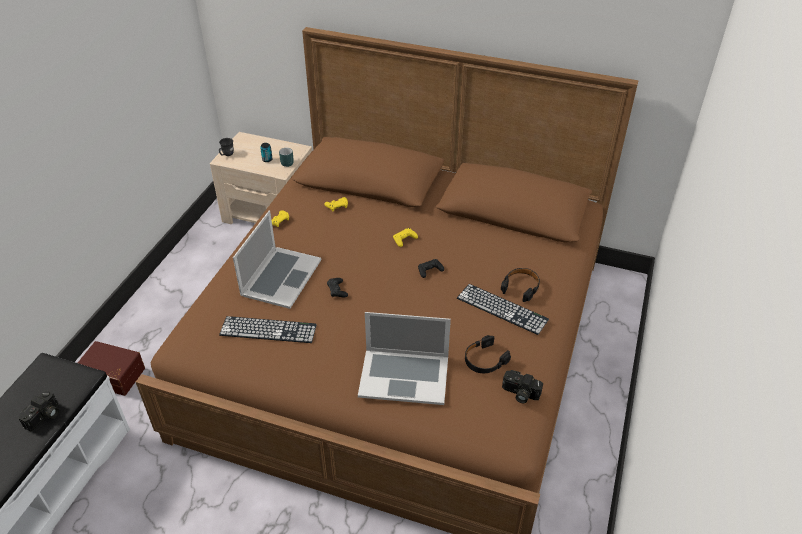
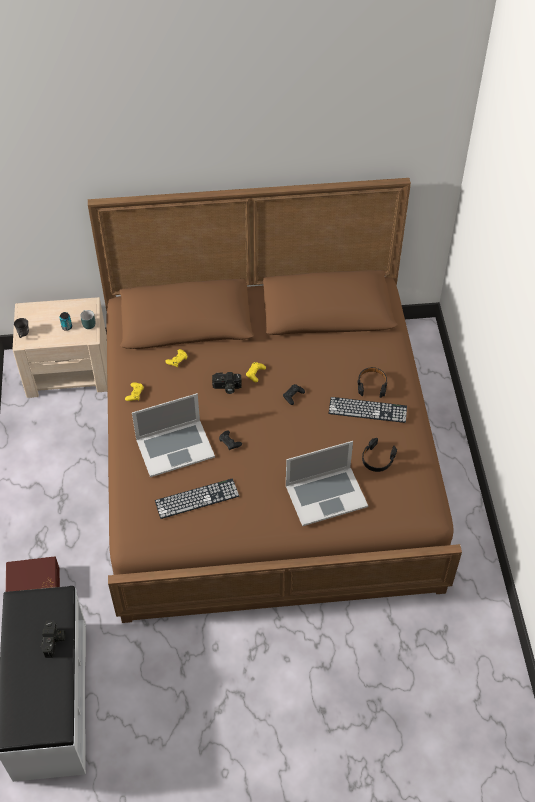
camera: 25 degrees left, 10 degrees up
laptop [233,210,321,309] -> laptop turned 75 degrees clockwise [132,393,215,477]
camera [502,370,543,403] -> camera moved to [212,372,242,394]

